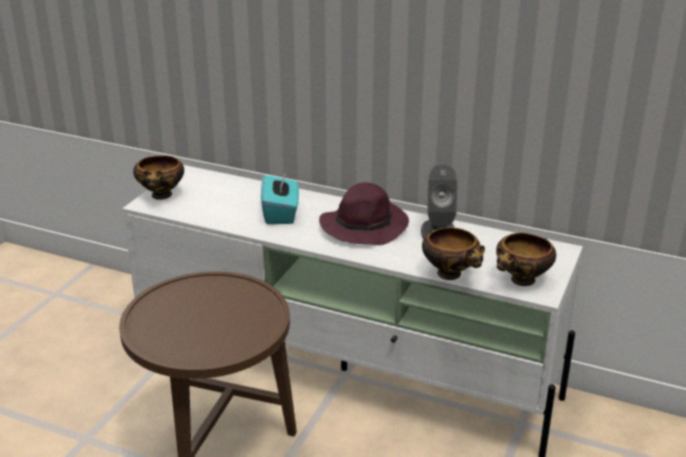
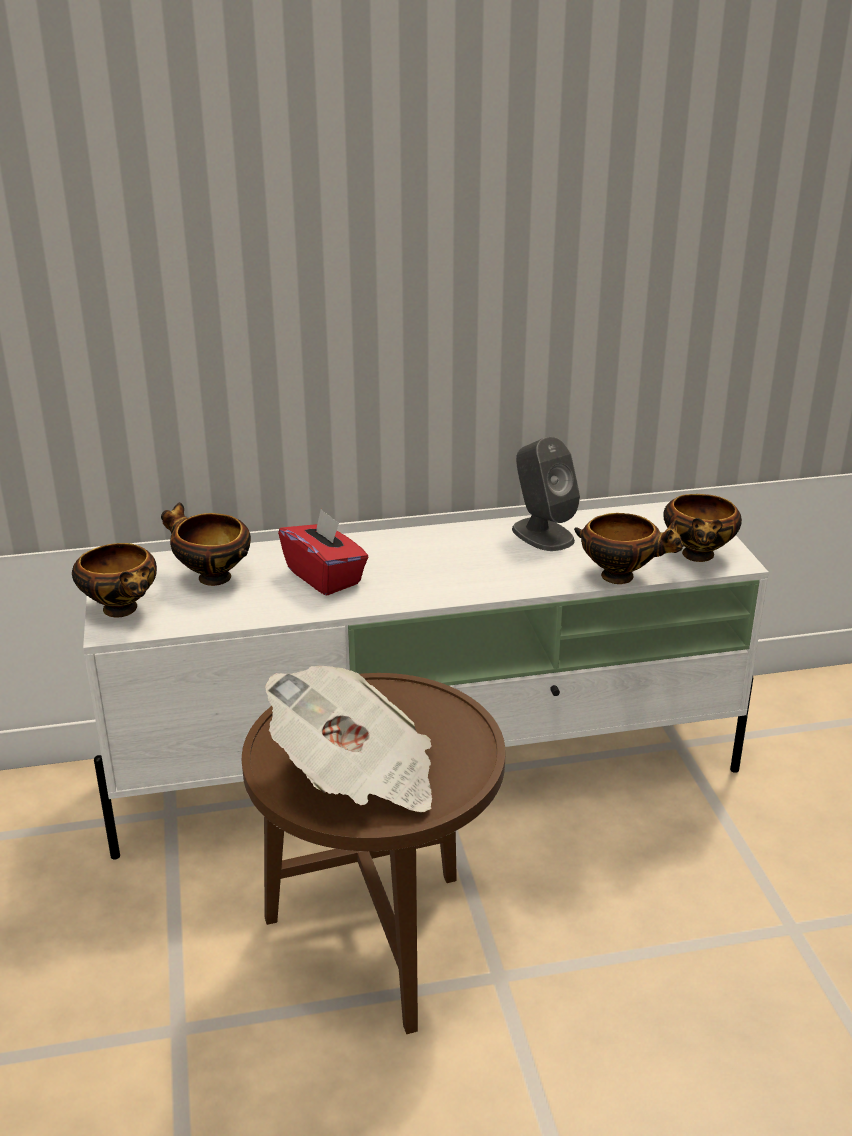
camera: 35 degrees left, 0 degrees up
turquoise tissue box [261,169,299,224] -> red tissue box [278,509,368,596]
purple hat [319,182,409,245] -> none
none -> bowl [161,503,251,586]
none -> newspaper [265,666,432,812]

